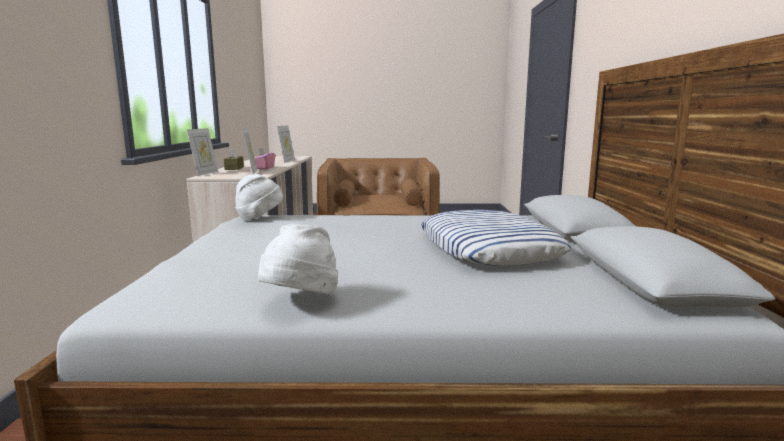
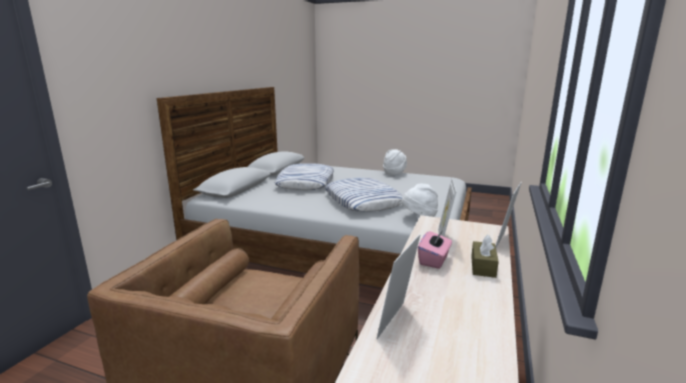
camera: 160 degrees left, 5 degrees up
none -> pillow [325,178,403,212]

